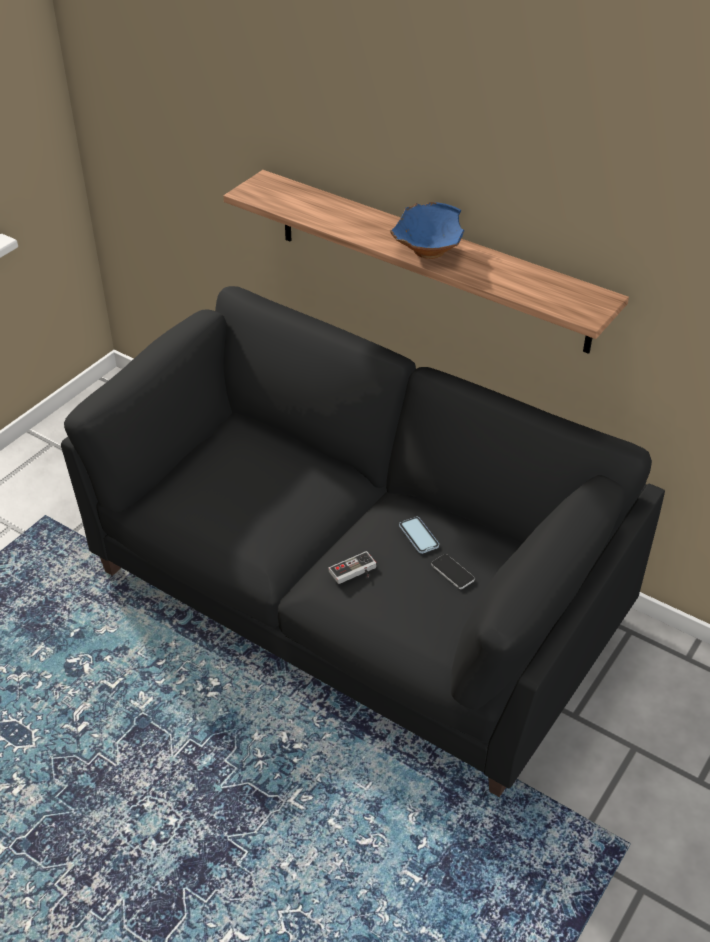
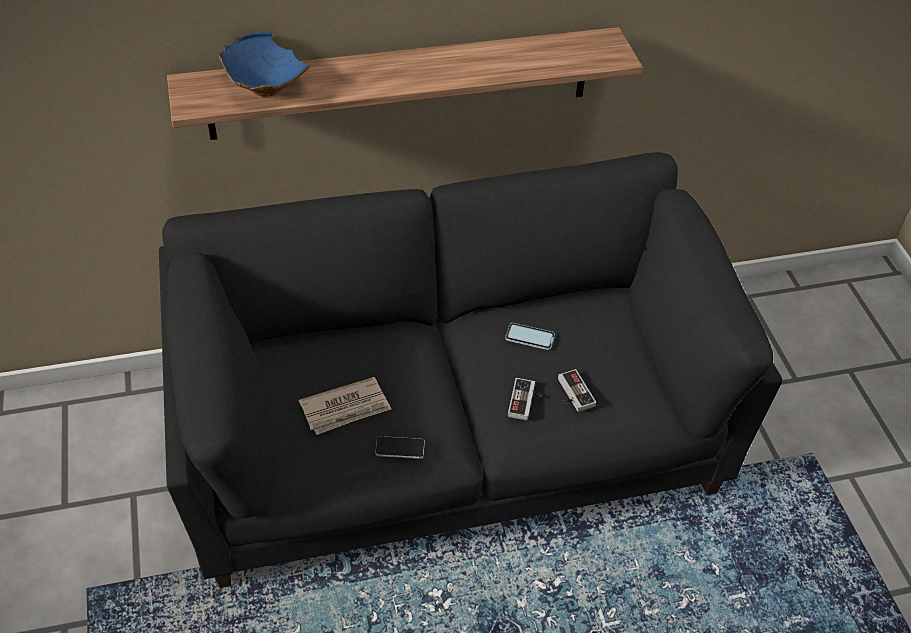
camera: 50 degrees left, 5 degrees up
blue bowl [390,202,464,259] -> blue bowl moved to [219,32,310,97]
phone [431,554,475,589] -> phone moved to [375,436,425,459]
none -> newspaper [299,377,391,435]
none -> game controller [558,369,596,412]

